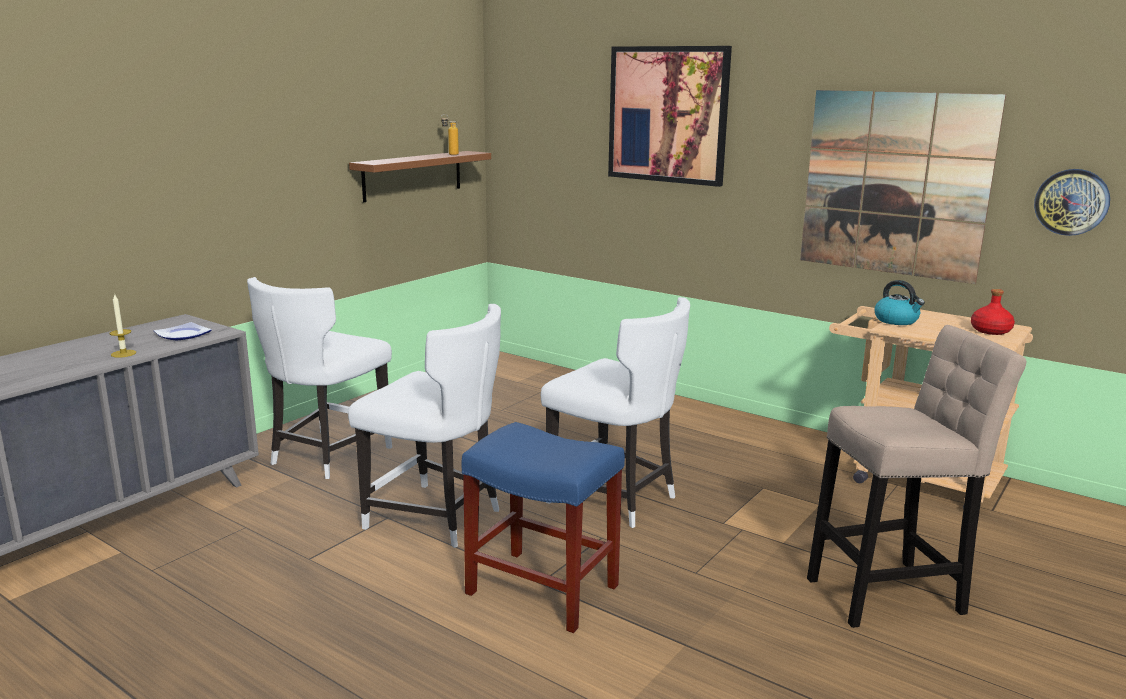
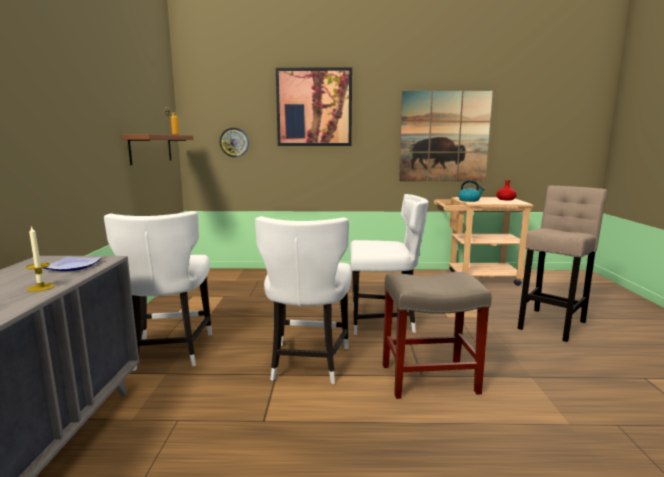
camera: 35 degrees left, 5 degrees down
white chair [348,304,501,548] -> white chair turned 105 degrees clockwise [255,216,352,384]
blue stool [462,422,625,633] -> beige stool [383,272,491,399]
wall clock [1034,169,1110,236] -> wall clock moved to [219,128,249,157]

